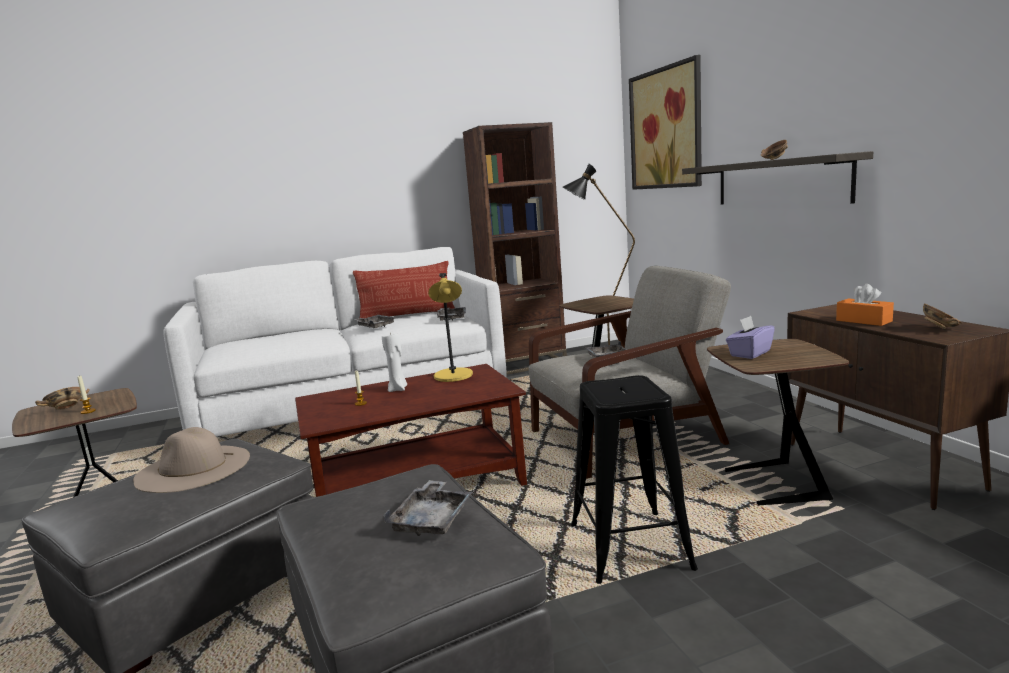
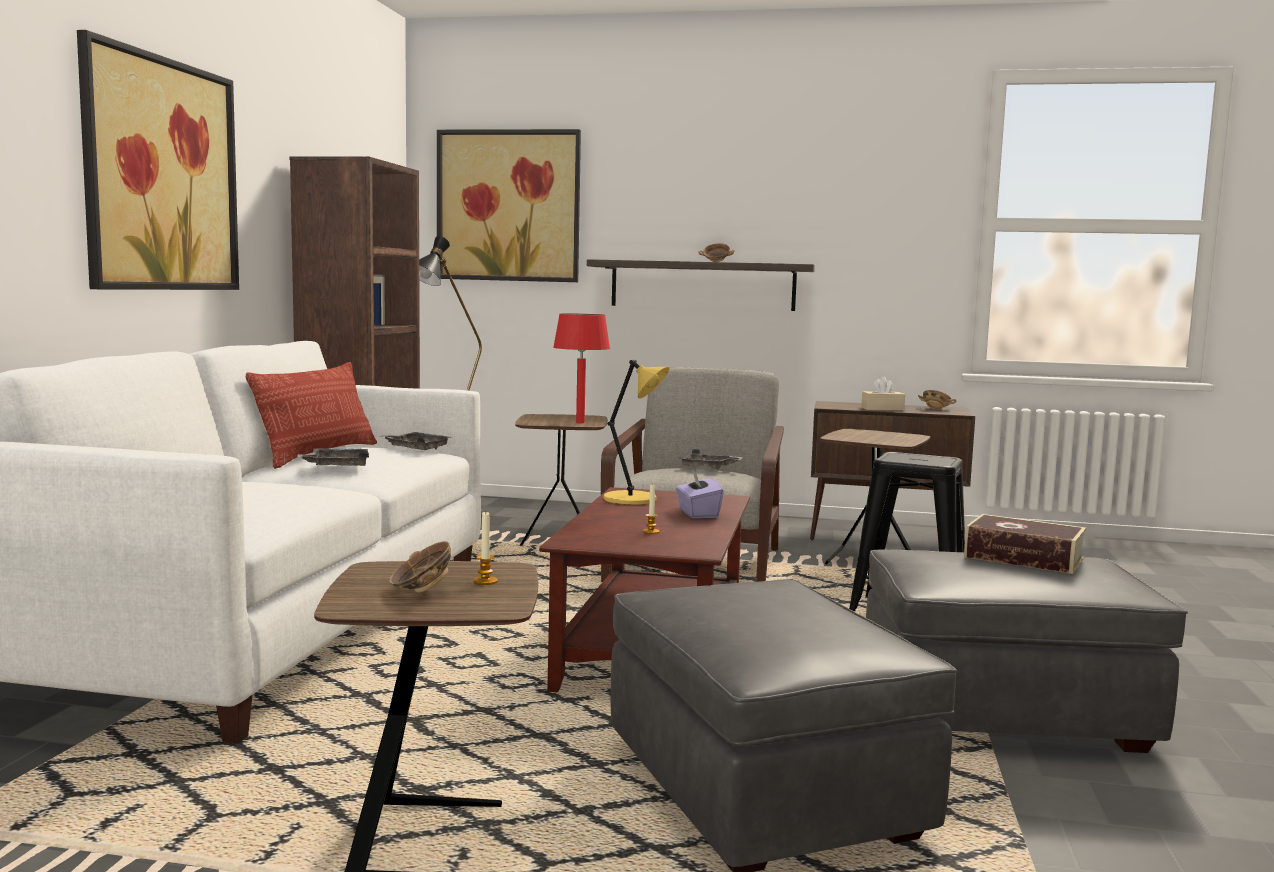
camera: 60 degrees left, 5 degrees down
beige hat [133,427,250,493] -> none
white candle [382,333,407,392] -> none
grey tray [383,480,473,536] -> book [964,514,1086,574]
purple tissue box [726,316,775,359] -> purple tissue box moved to [676,470,724,518]
orange tissue box [836,284,894,326] -> beige tissue box [861,377,905,411]
none -> picture [77,30,239,290]
none -> red table lamp [553,313,610,423]

